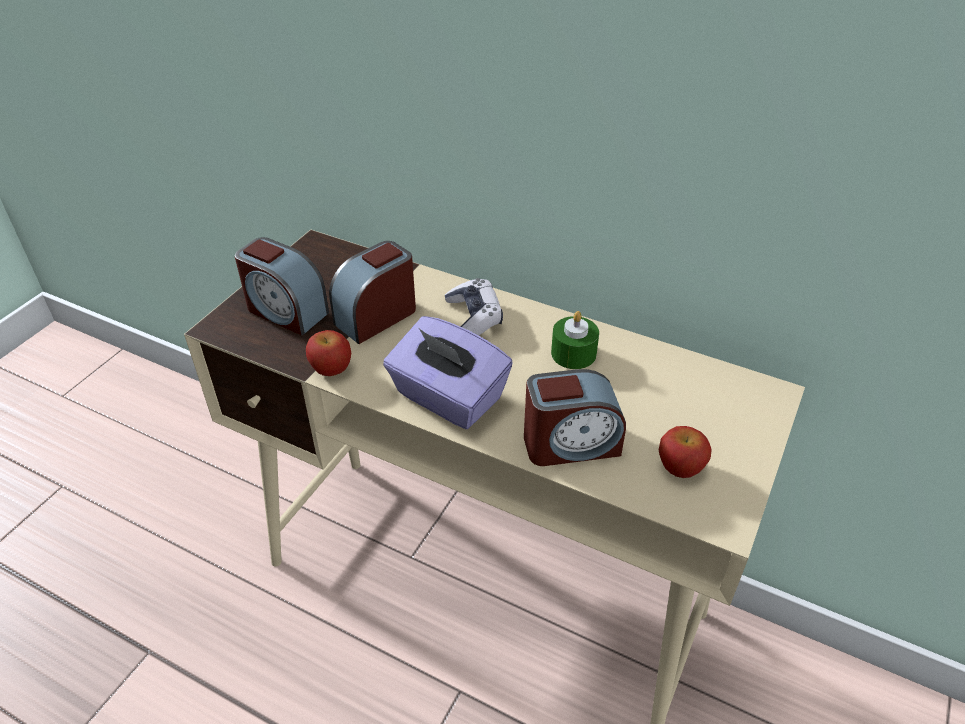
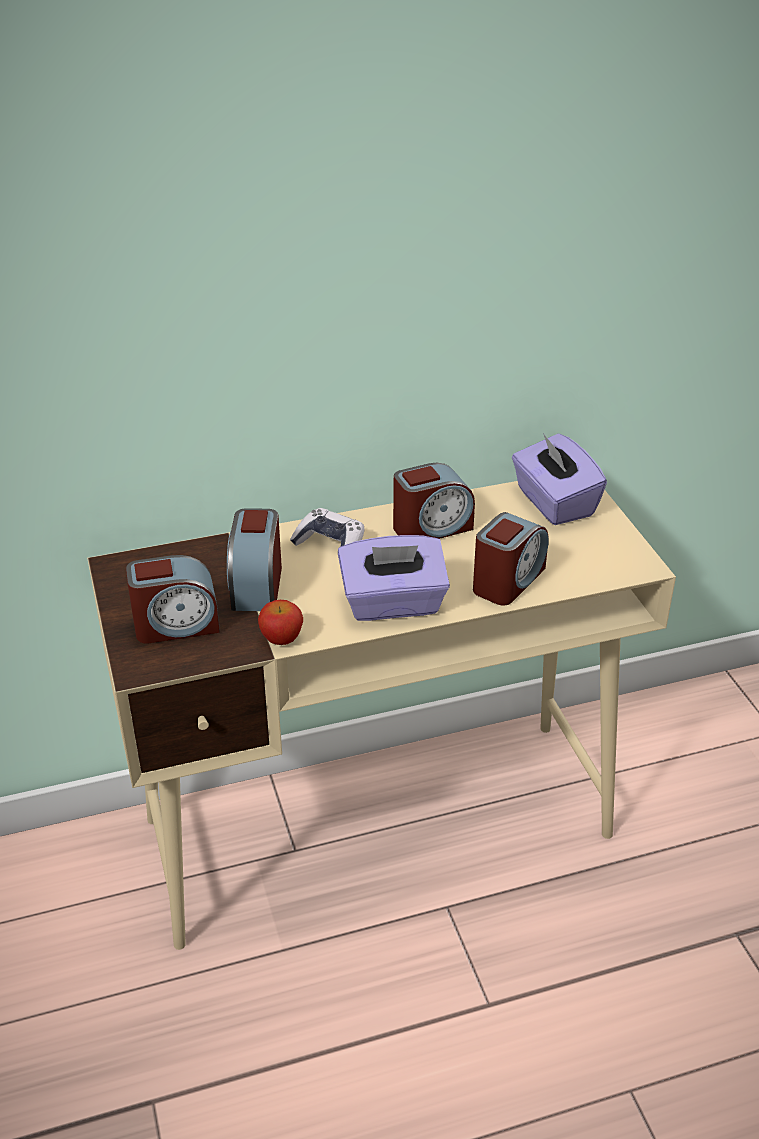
camera: 45 degrees left, 5 degrees down
green candle [551,311,599,369] -> alarm clock [393,462,475,539]
apple [659,426,711,478] -> none
none -> purple tissue box [512,433,607,525]

